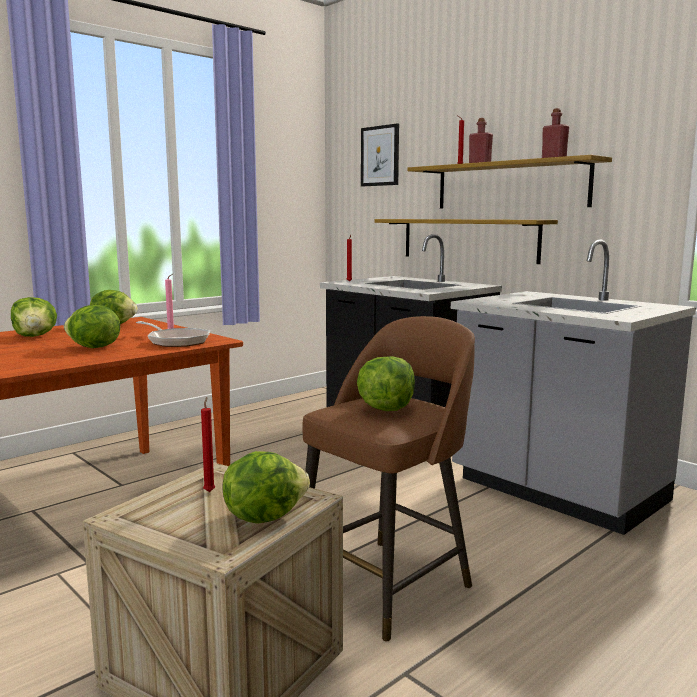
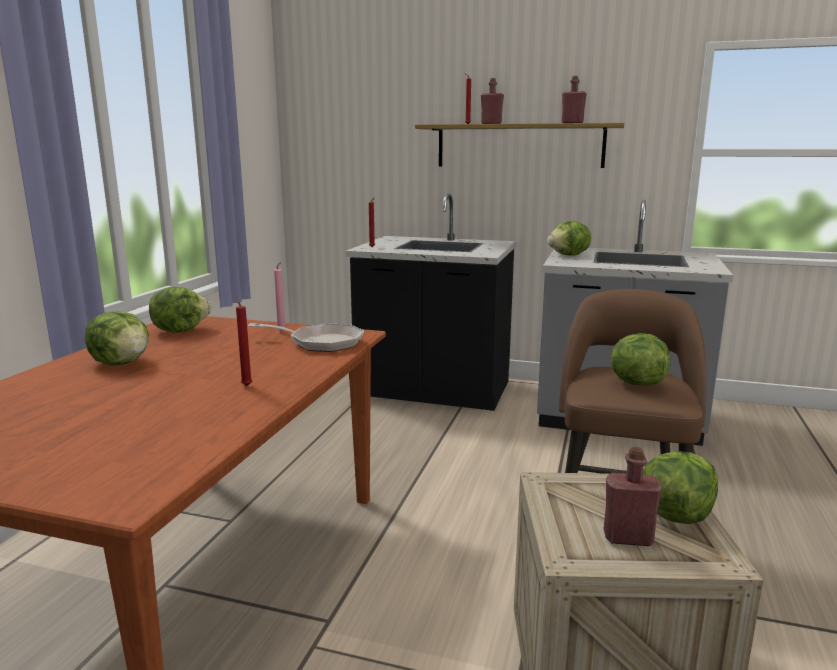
camera: 30 degrees left, 5 degrees up
lettuce [64,305,120,348] -> lettuce moved to [547,221,591,256]
red candle [201,397,215,492] -> red candle moved to [236,296,252,386]
picture [361,123,399,186] -> none
shelf [374,219,558,264] -> none
none -> red bottle [604,447,662,546]

